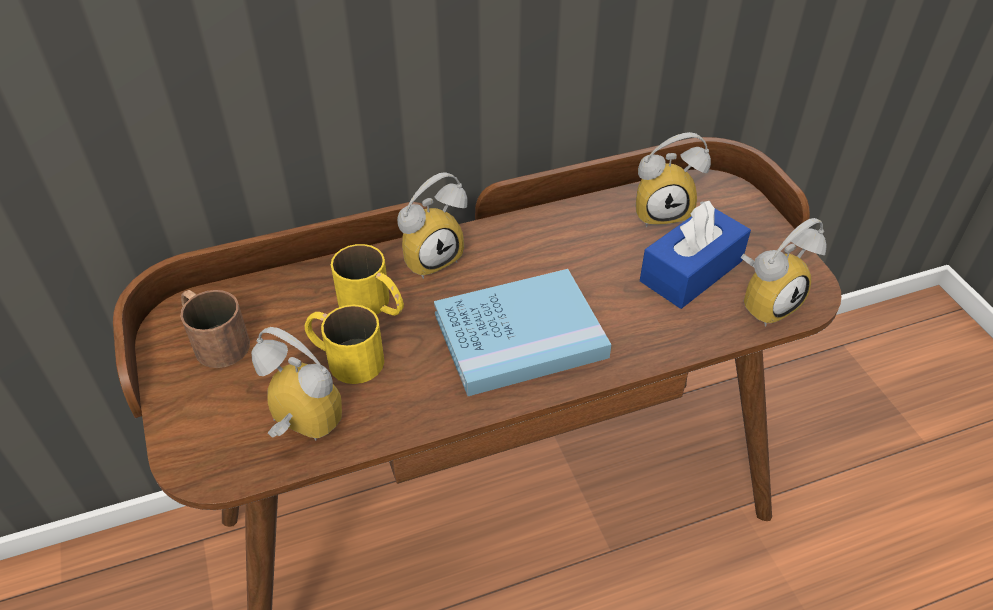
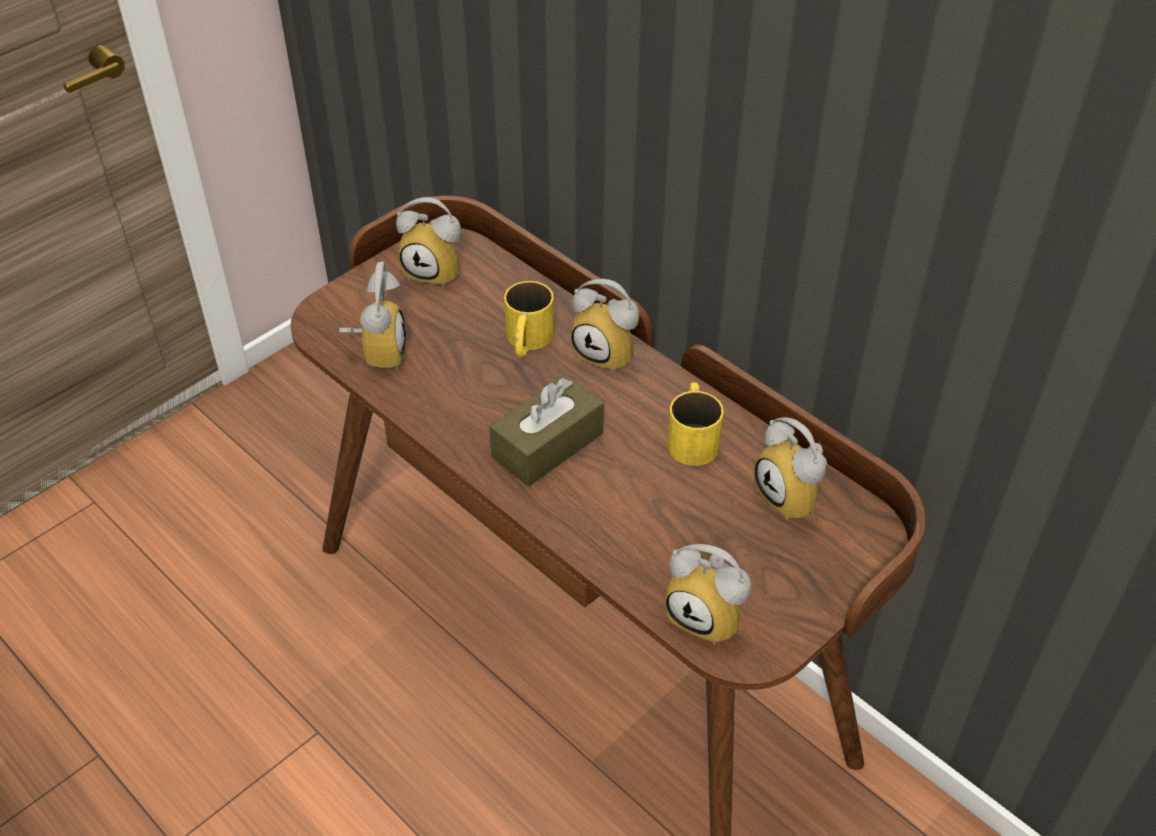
camera: 65 degrees right, 0 degrees up
brown mug [181,290,250,368] -> alarm clock [396,197,461,288]
yellow mug [305,305,384,384] -> yellow mug moved to [667,382,724,466]
blue book [434,269,612,396] -> brown tissue box [489,375,604,486]
blue tissue box [640,201,751,309] -> none

